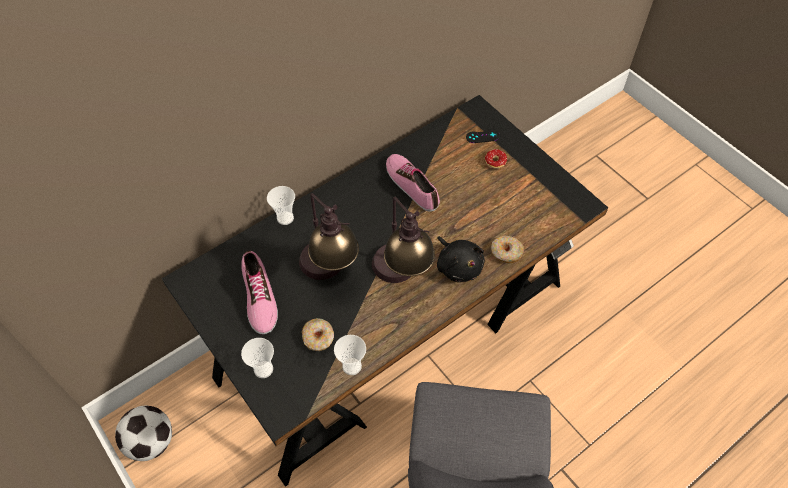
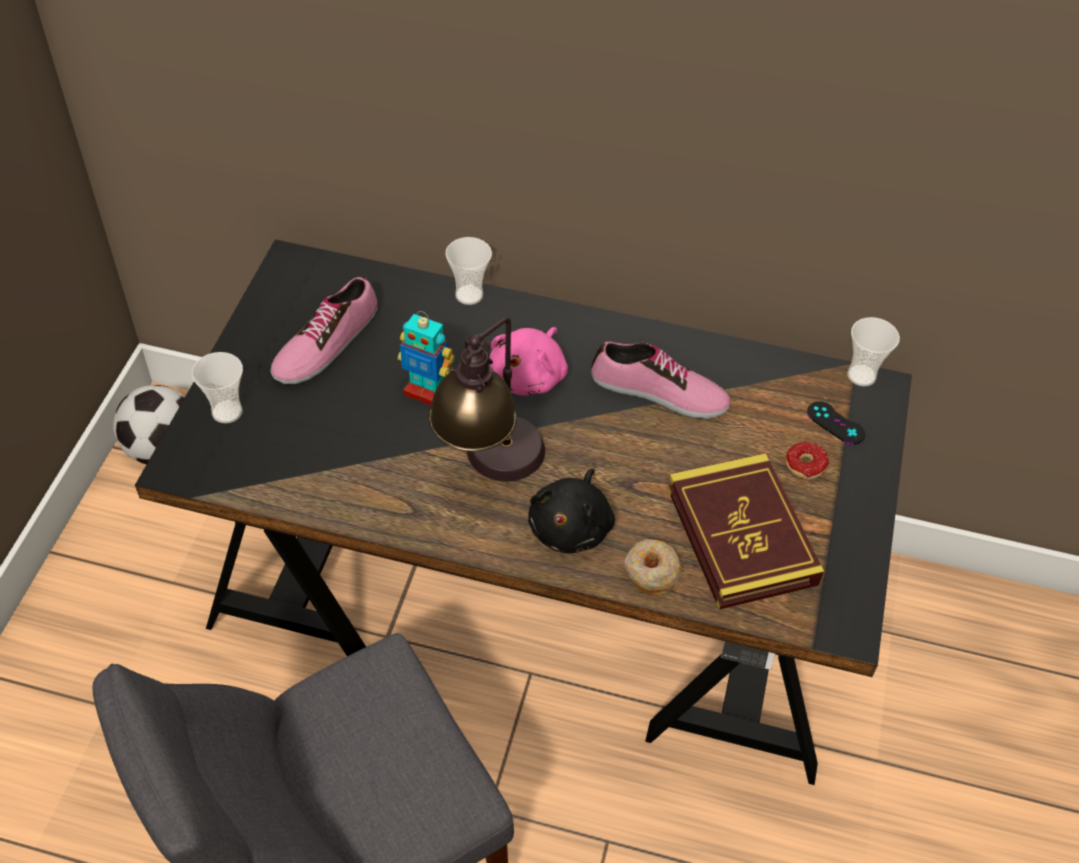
camera: 50 degrees right, 5 degrees down
table lamp [299,193,359,280] -> toy robot [398,311,454,405]
donut [302,318,334,351] -> none
cup [334,335,366,375] -> cup moved to [847,317,900,386]
shoe [386,154,440,212] -> shoe turned 90 degrees clockwise [591,342,730,419]
none -> pink plush toy [489,327,568,396]
none -> book [667,453,824,610]

